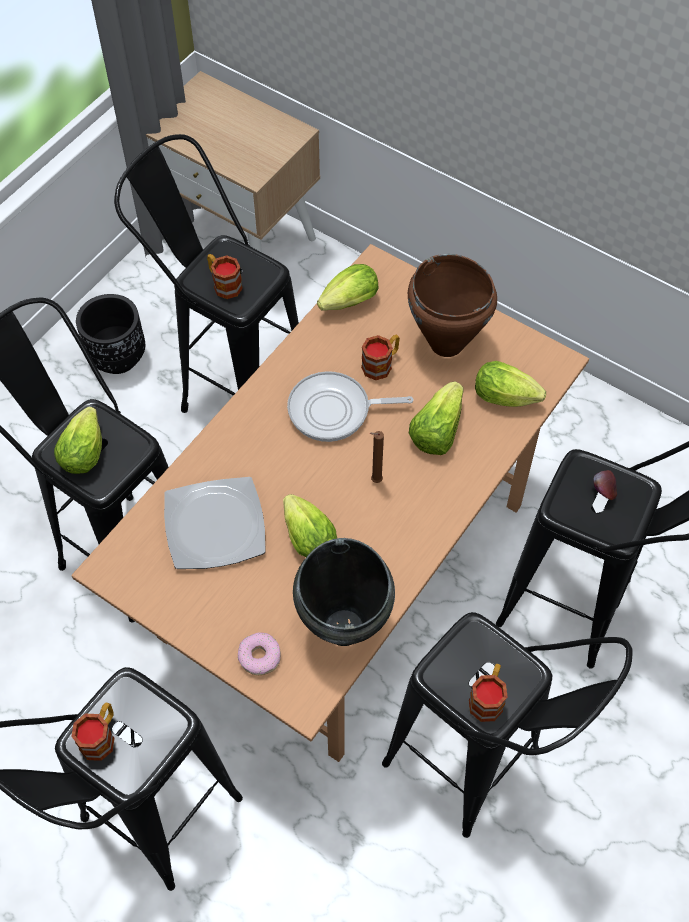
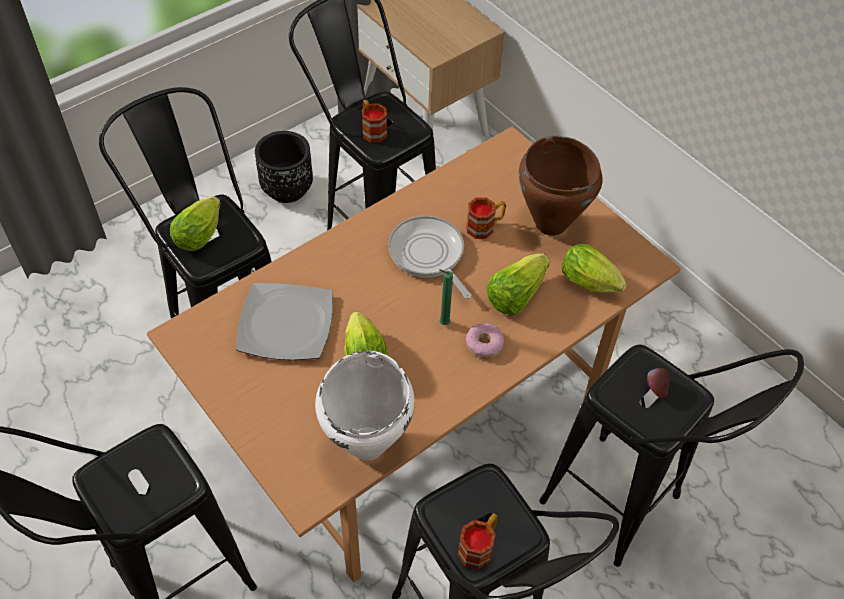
camera: 15 degrees right, 5 degrees down
mug [71,703,114,761] -> none
donut [238,633,281,675] -> donut moved to [466,323,504,358]
frying pan [287,371,414,442] -> frying pan turned 45 degrees clockwise [388,216,472,299]
black cooking pot [293,538,395,646] -> white cooking pot [315,351,414,460]
lettuce [317,264,378,311] -> none
brown candle [370,431,384,483] -> green candle [439,269,453,325]

